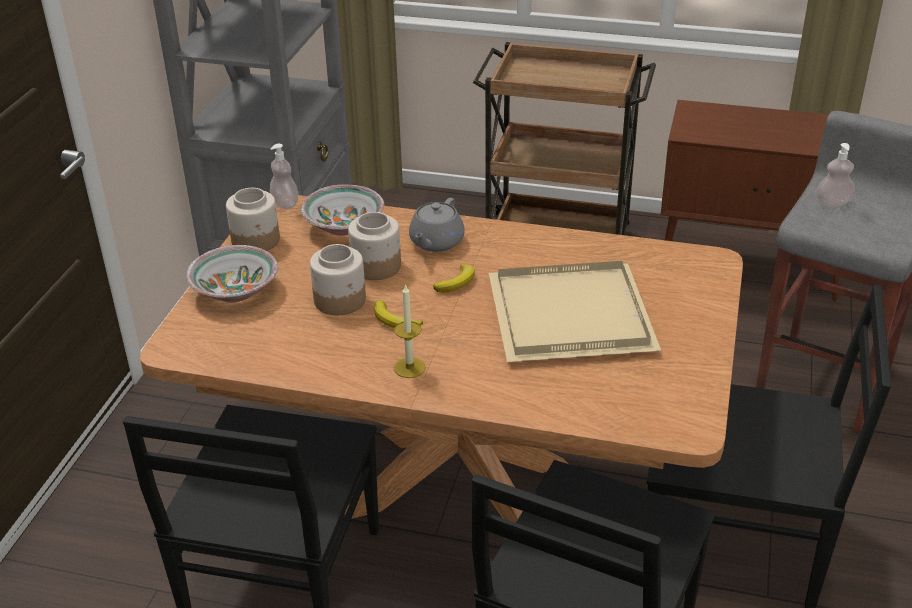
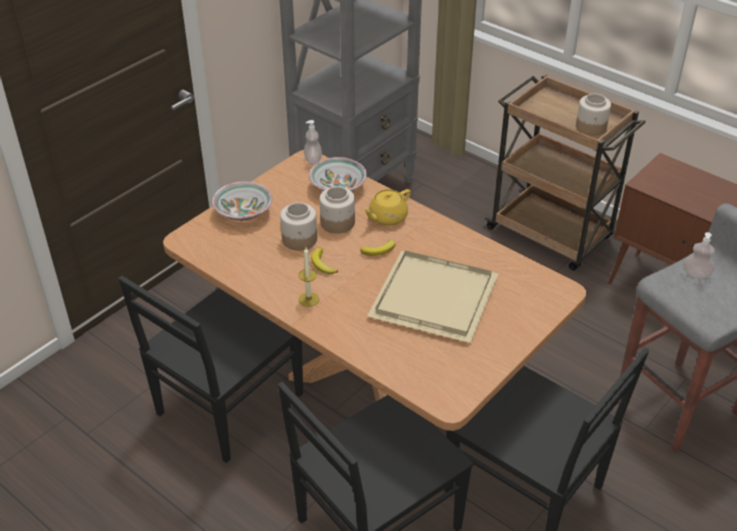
camera: 25 degrees right, 5 degrees up
jar [226,188,280,251] -> jar moved to [576,93,611,136]
grey teapot [409,198,465,252] -> yellow teapot [363,189,411,226]

